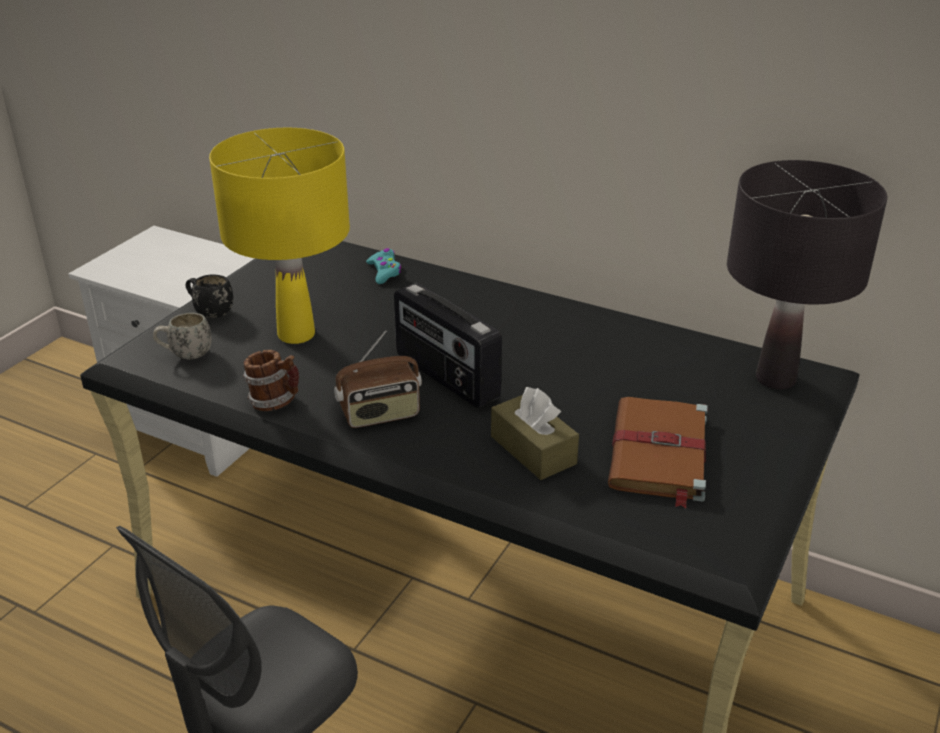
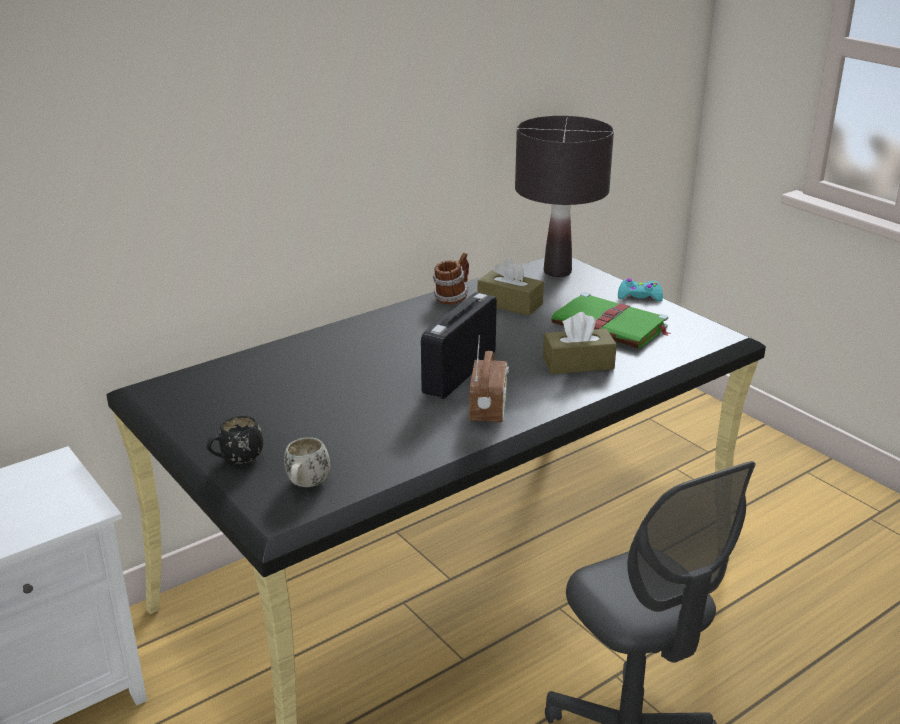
camera: 65 degrees left, 5 degrees down
yellow table lamp [209,128,350,344] -> none
mug [243,350,299,411] -> mug moved to [433,253,469,305]
turquoise game controller [366,248,401,284] -> turquoise game controller moved to [618,278,663,302]
radio [394,283,502,408] -> radio turned 135 degrees clockwise [421,292,497,399]
brown book [608,397,708,508] -> green book [551,292,671,349]
none -> brown tissue box [478,258,544,316]

